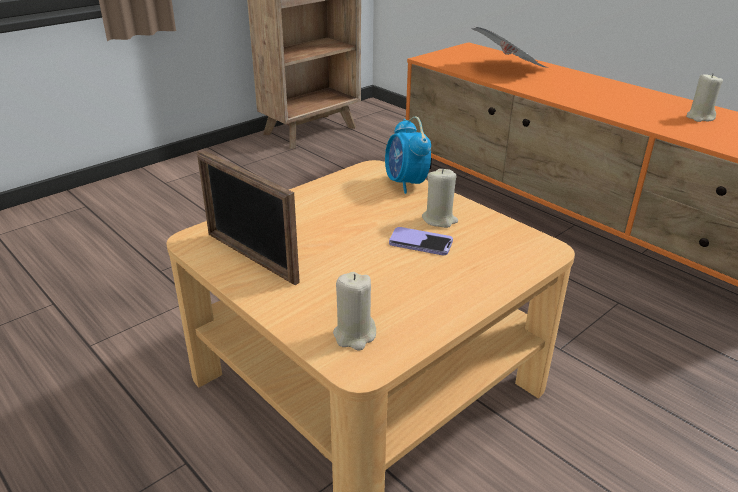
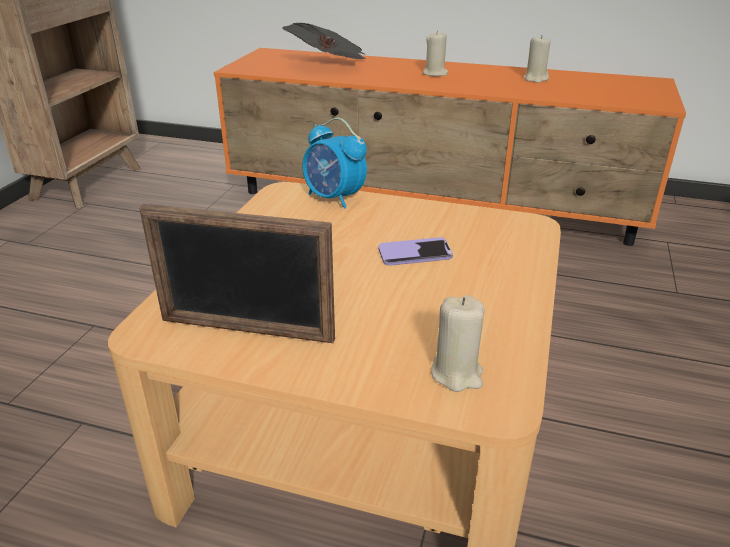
camera: 30 degrees left, 0 degrees up
beige candle [422,168,458,228] -> beige candle moved to [423,30,448,76]

